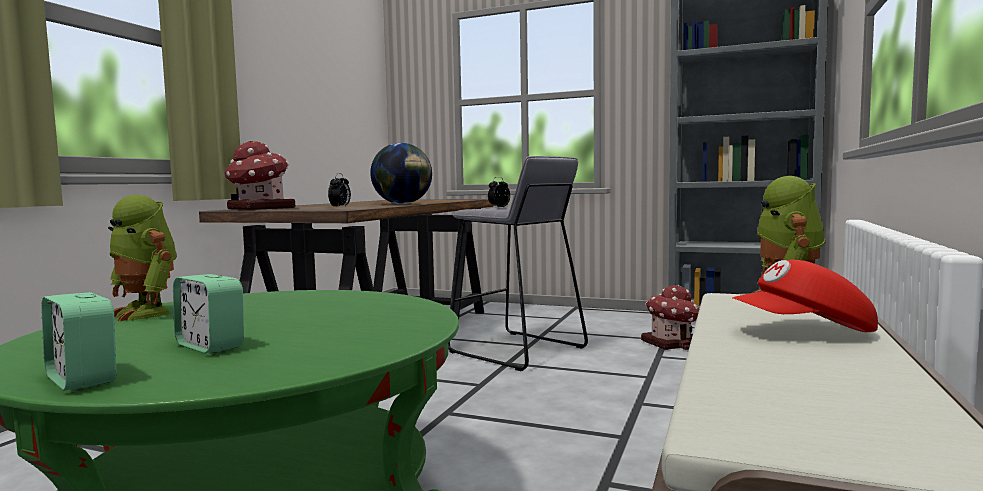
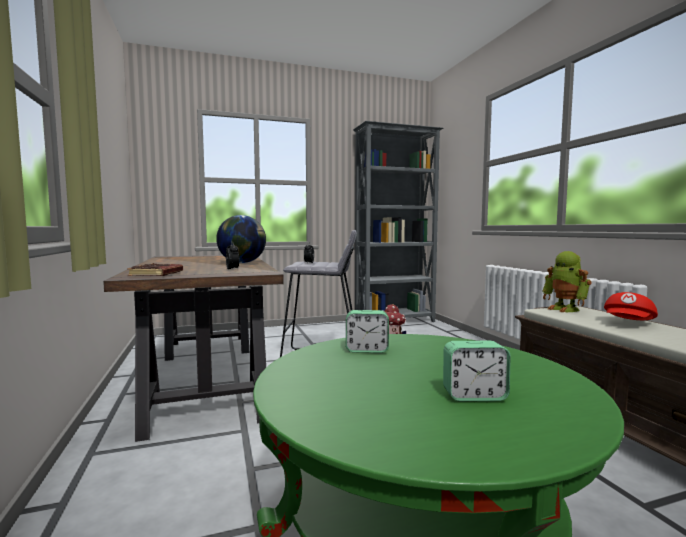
camera: 40 degrees left, 0 degrees up
alarm clock [41,292,117,391] -> alarm clock moved to [346,310,389,353]
toy robot [108,195,177,321] -> none
toy house [225,141,295,210] -> brown book [127,263,183,276]

